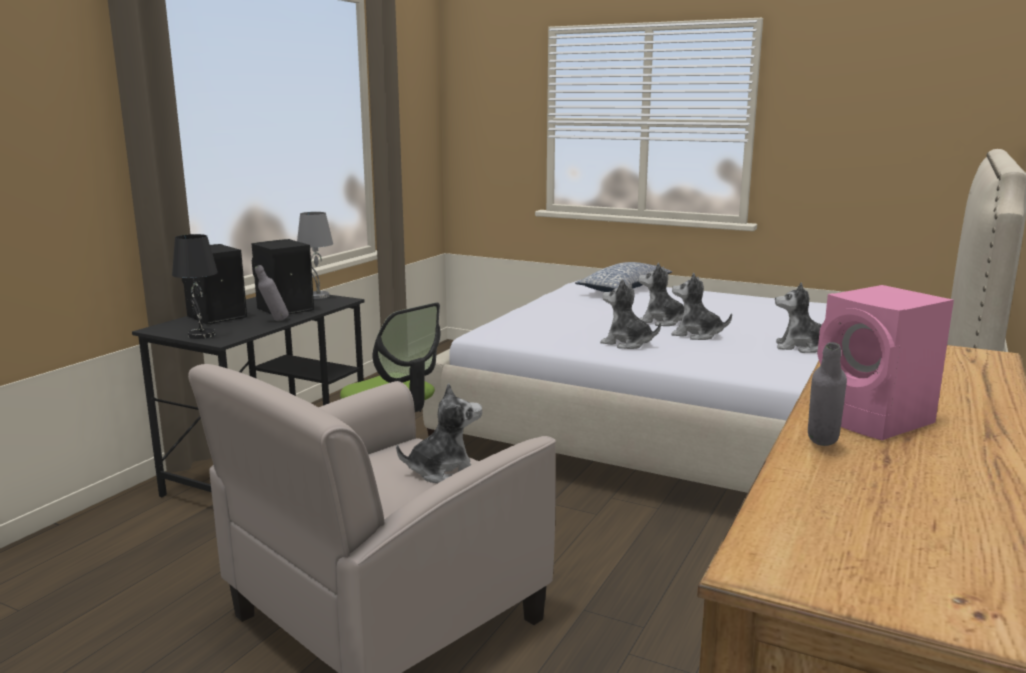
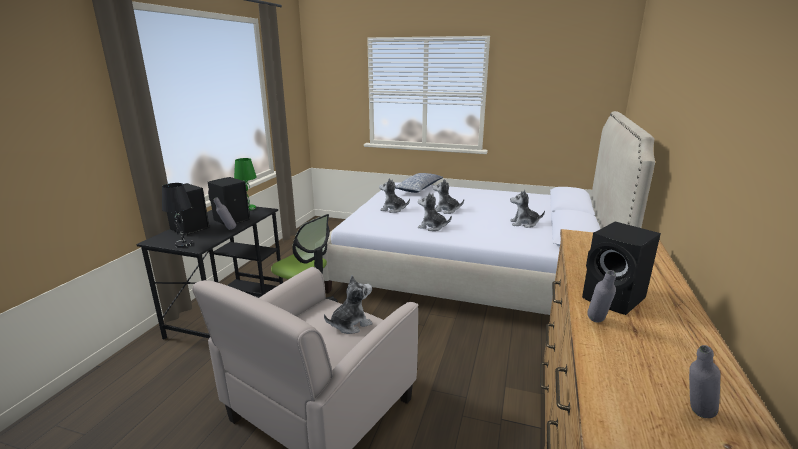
camera: 10 degrees left, 5 degrees up
grey table lamp [297,212,333,299] -> green table lamp [234,158,257,210]
plush toy [671,273,732,340] -> plush toy moved to [379,178,410,213]
pink speaker [817,285,954,441] -> black speaker [582,221,661,315]
none -> grey bottle [689,345,721,418]

